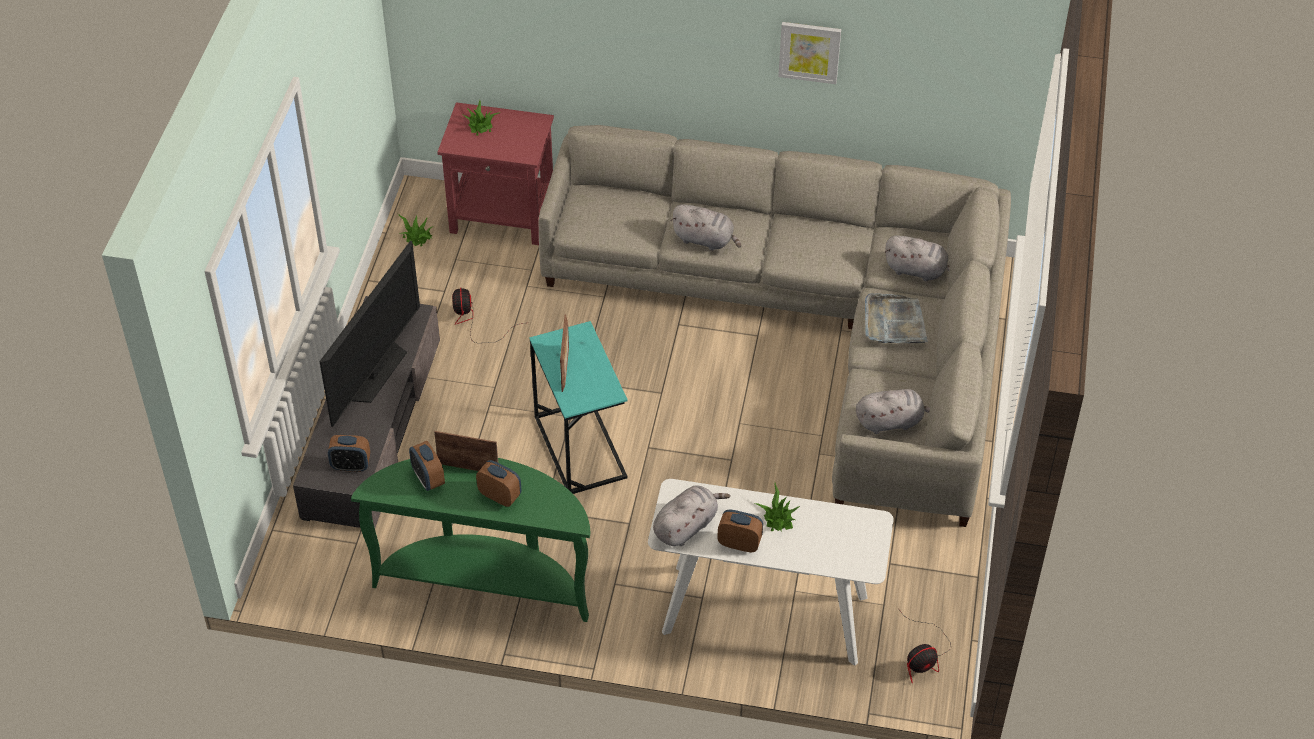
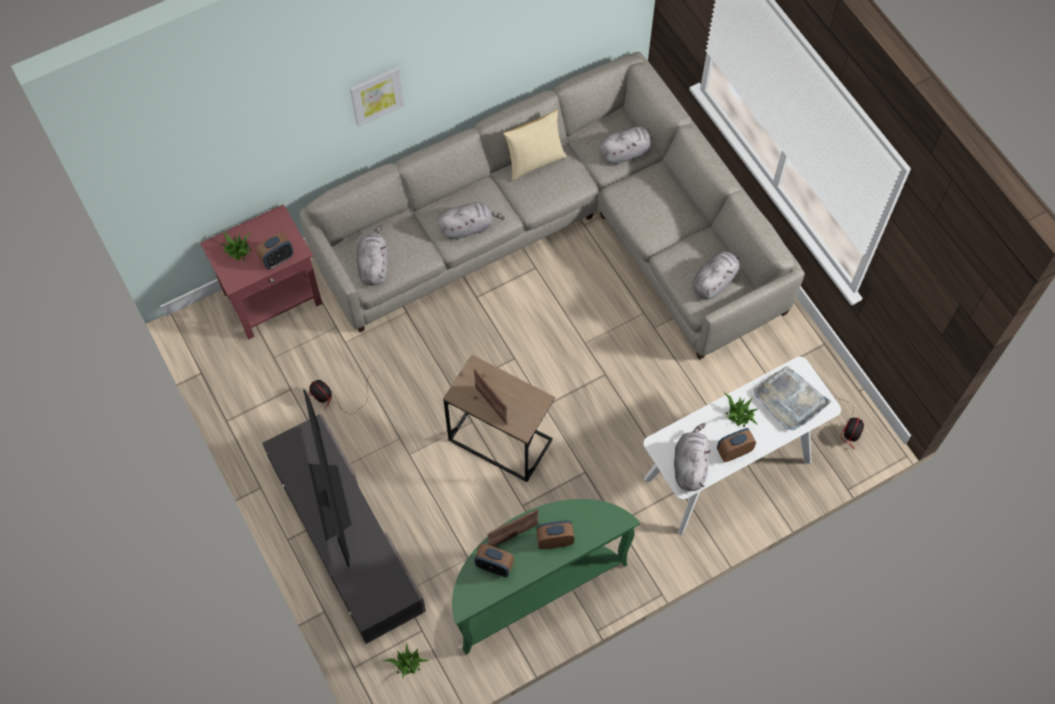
camera: 40 degrees left, 15 degrees up
alarm clock [328,435,370,472] -> alarm clock moved to [256,233,293,269]
potted plant [397,213,432,246] -> potted plant moved to [382,643,430,679]
turquoise side table [529,321,628,494] -> brown side table [443,355,555,482]
picture [778,22,841,84] -> picture moved to [350,66,404,127]
grey tray [865,294,928,343] -> grey tray moved to [754,366,832,430]
none -> grey plush toy [357,226,388,286]
none -> pillow [503,110,567,181]

